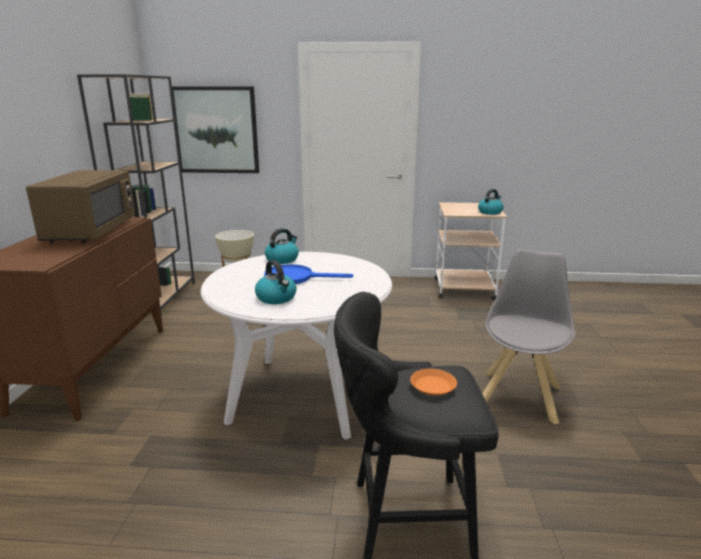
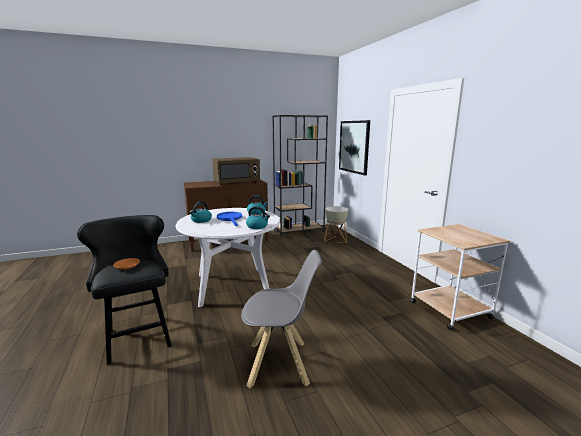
camera: 65 degrees right, 5 degrees down
kettle [478,189,504,215] -> kettle moved to [246,206,270,229]

